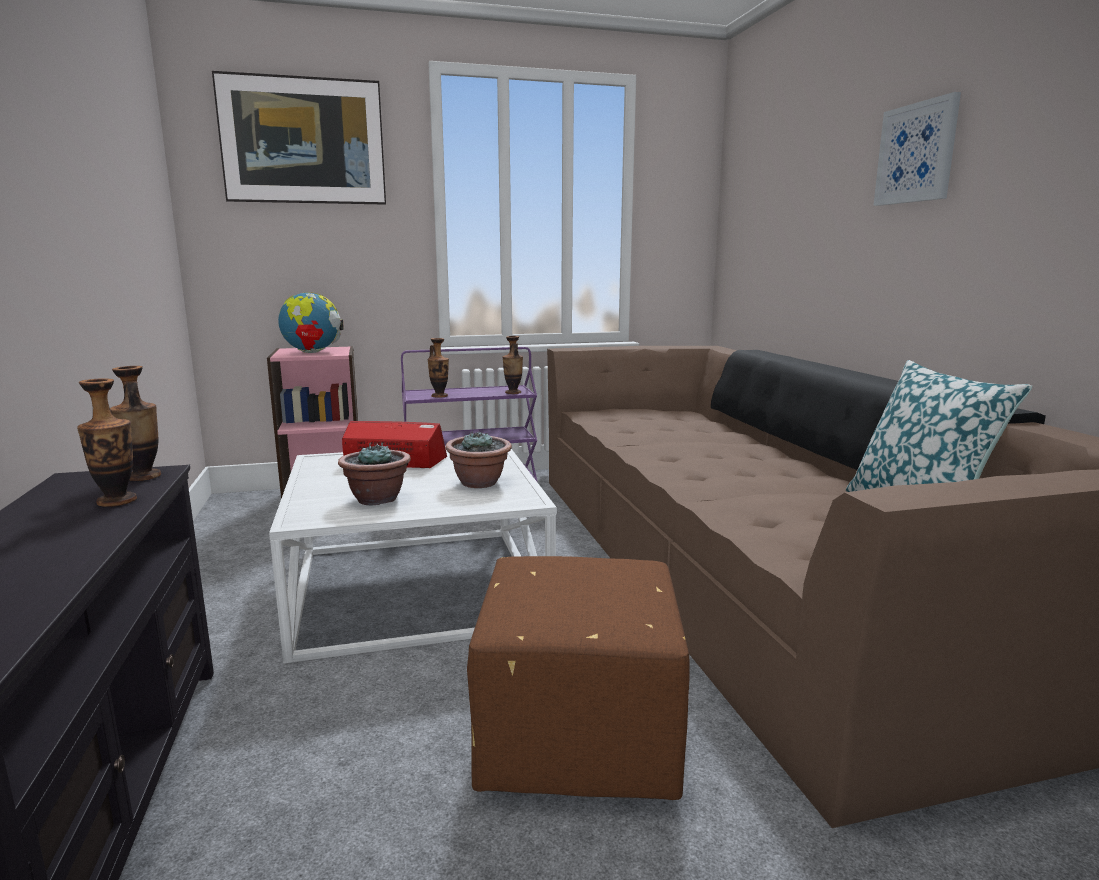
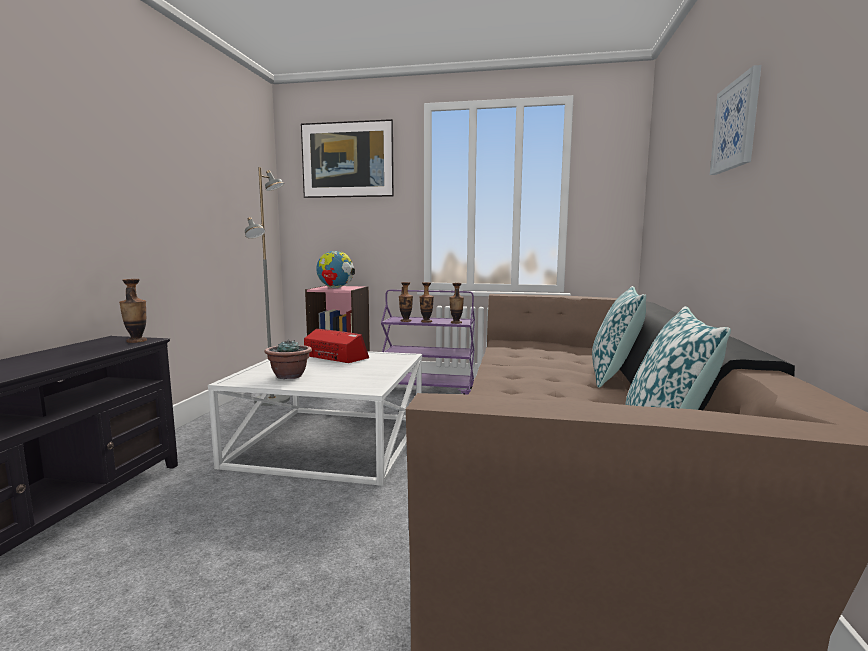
camera: 25 degrees right, 5 degrees down
vase [77,378,137,507] -> vase moved to [420,282,434,323]
potted plant [445,431,512,488] -> none
brown ottoman [467,556,690,800] -> none
none -> grey floor lamp [245,167,290,406]
none -> pillow [592,286,646,388]

